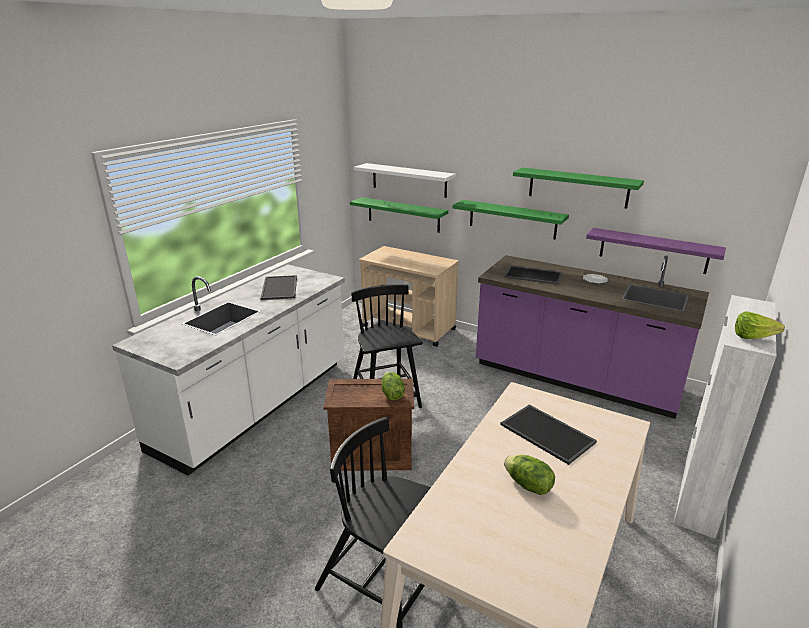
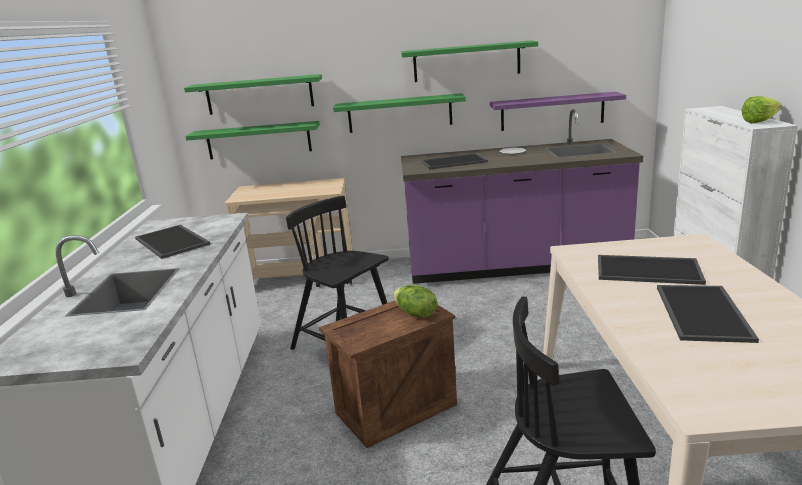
camera: 30 degrees left, 5 degrees down
white shelf [354,163,456,198] -> green shelf [184,74,322,115]
lettuce [504,455,555,495] -> tray [657,285,759,343]

